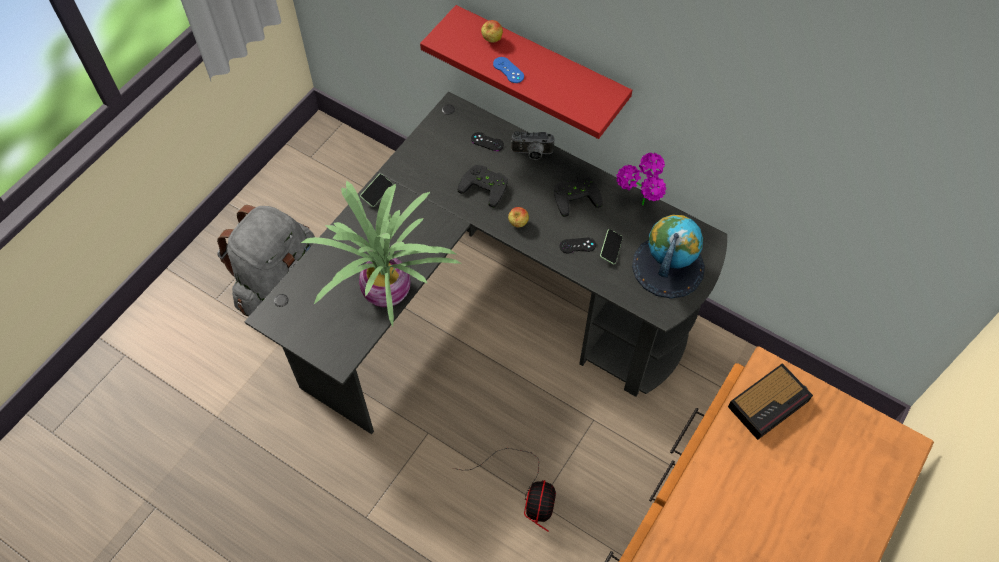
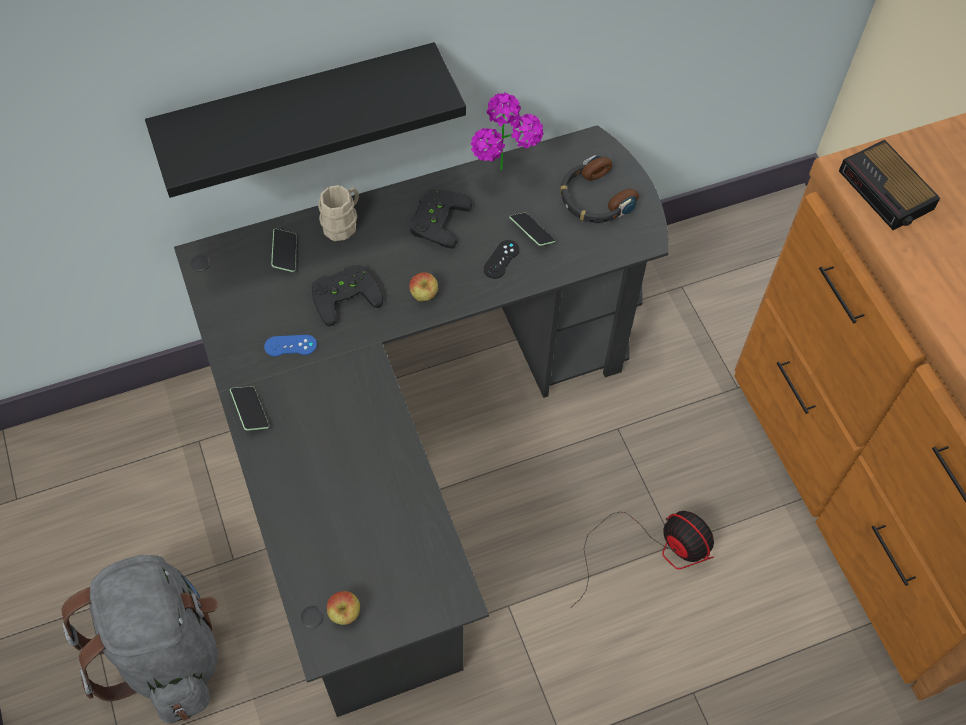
camera: 55 degrees left, 0 degrees up
potted plant [301,181,462,327] -> none
red shelf [420,5,632,139] -> black shelf [145,42,466,198]
black game controller [471,132,504,151] -> phone [271,229,297,272]
apple [481,20,503,42] -> apple moved to [327,591,360,625]
blue game controller [493,57,524,83] -> blue game controller moved to [264,335,317,356]
camera [511,131,555,160] -> beige mug [318,185,359,241]
globe [632,215,705,298] -> headphones [560,155,639,223]
alarm clock [728,363,813,440] -> alarm clock turned 150 degrees clockwise [839,140,940,230]

